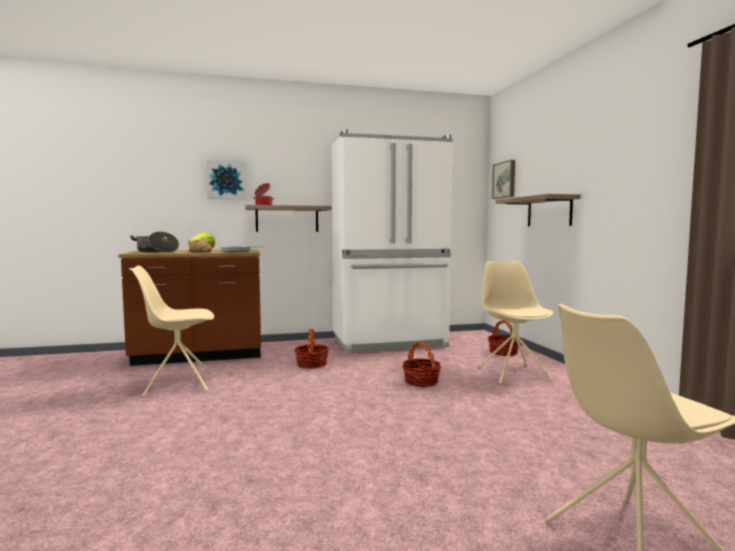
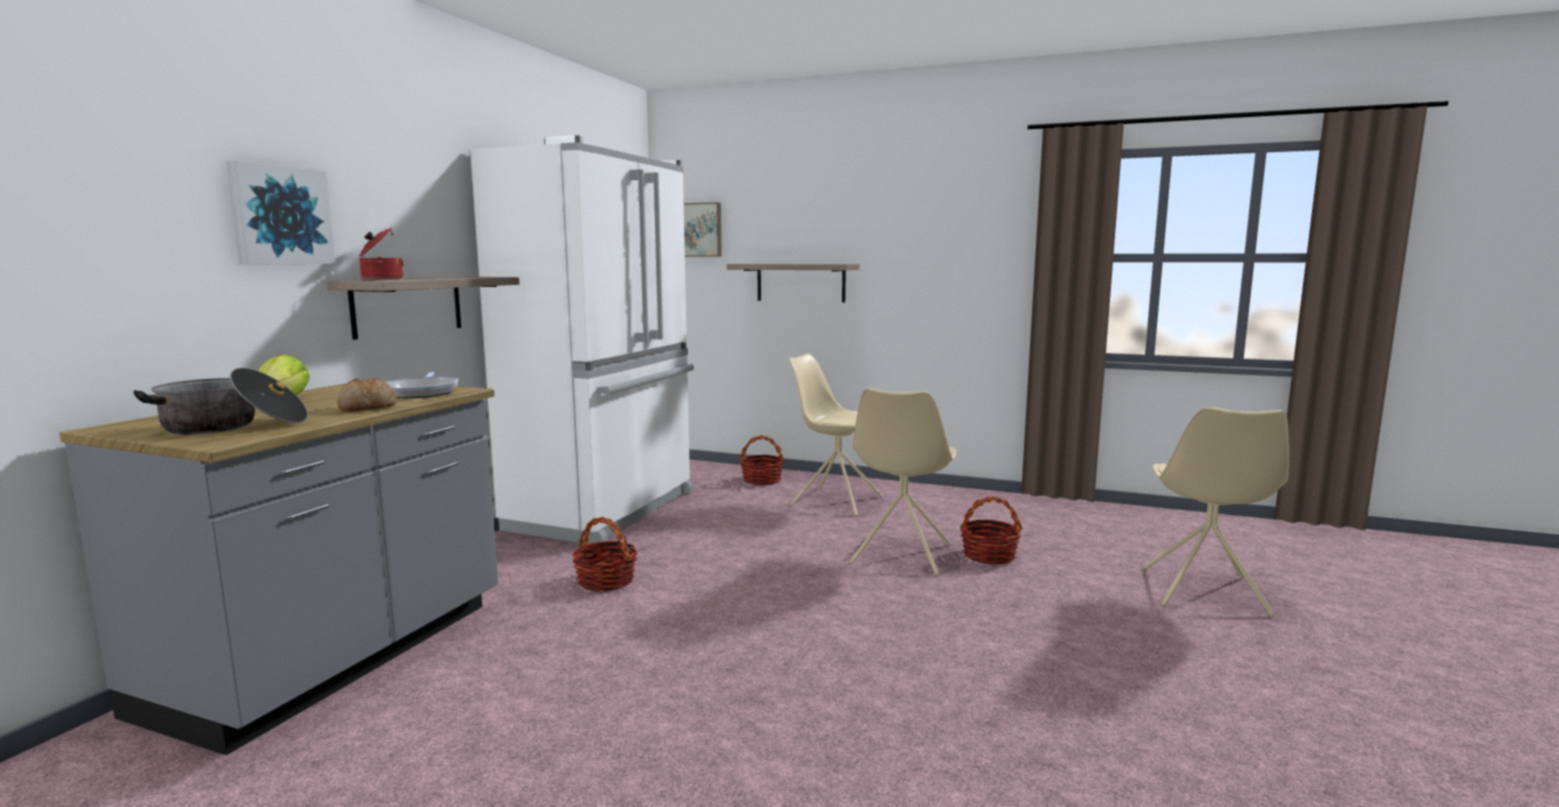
camera: 55 degrees left, 5 degrees up
brown counter [118,249,261,366] -> grey counter [59,384,498,755]
beige chair [129,265,214,397] -> beige chair moved to [850,388,956,576]
basket [402,342,441,387] -> basket moved to [960,496,1023,564]

